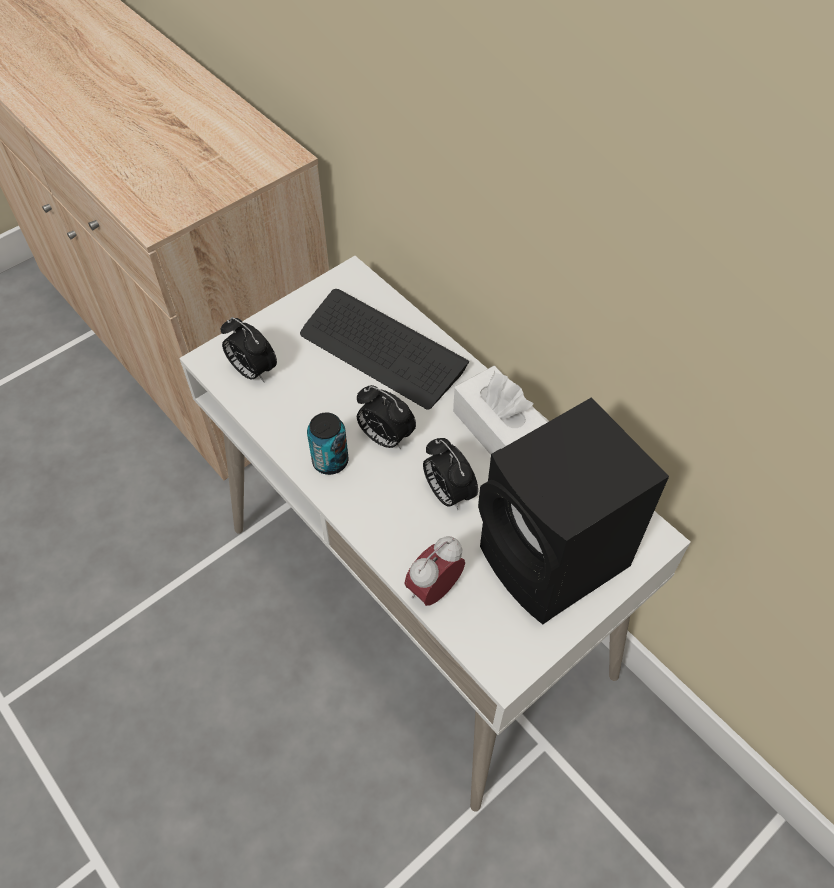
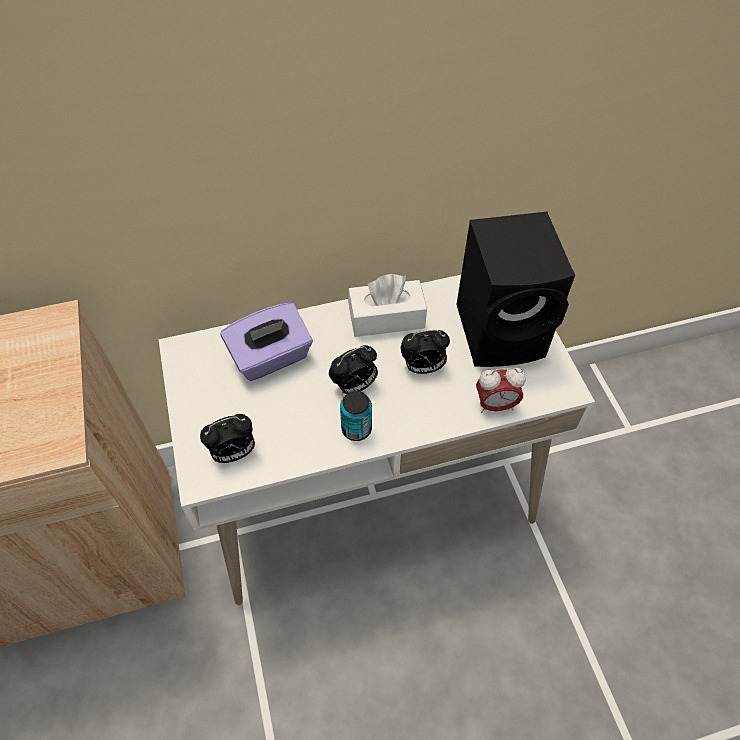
camera: 65 degrees left, 0 degrees up
keyboard [300,289,469,410] -> purple tissue box [220,302,313,381]
alarm clock [405,536,465,606] -> alarm clock turned 75 degrees counterclockwise [476,368,526,413]

